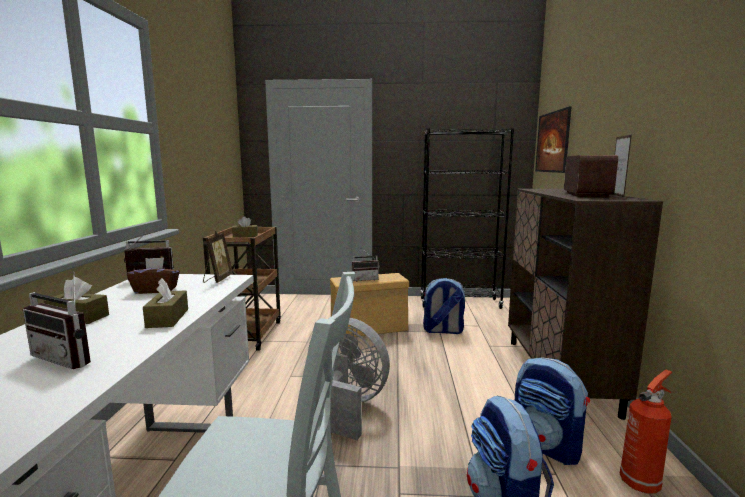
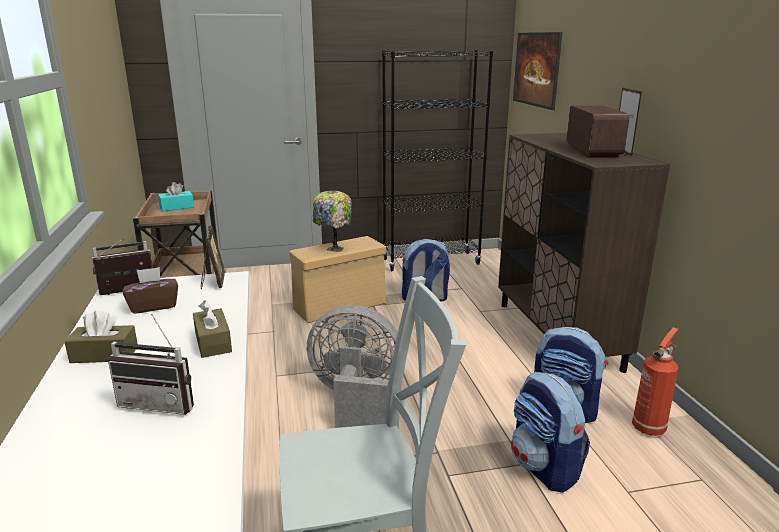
camera: 15 degrees left, 10 degrees up
brown tissue box [232,216,258,237] -> turquoise tissue box [158,182,194,211]
radio [352,249,380,281] -> table lamp [313,190,352,252]

